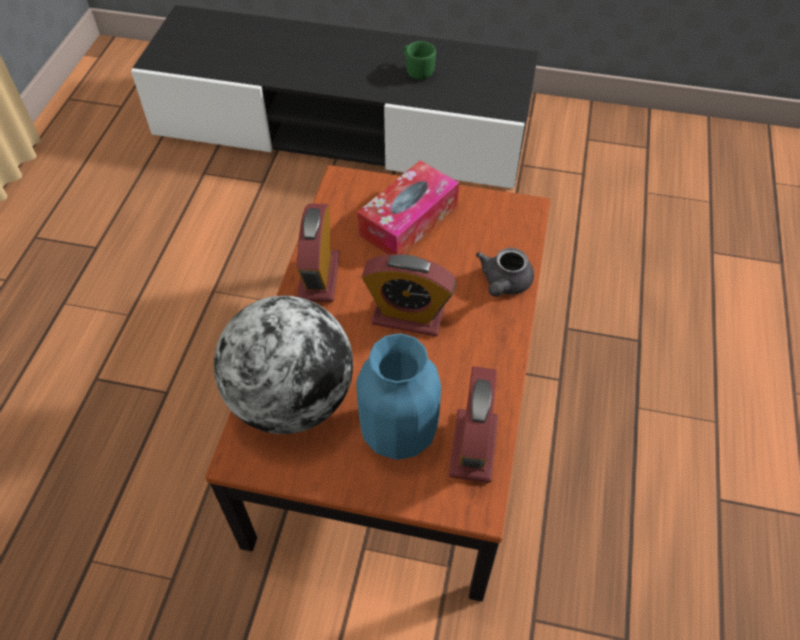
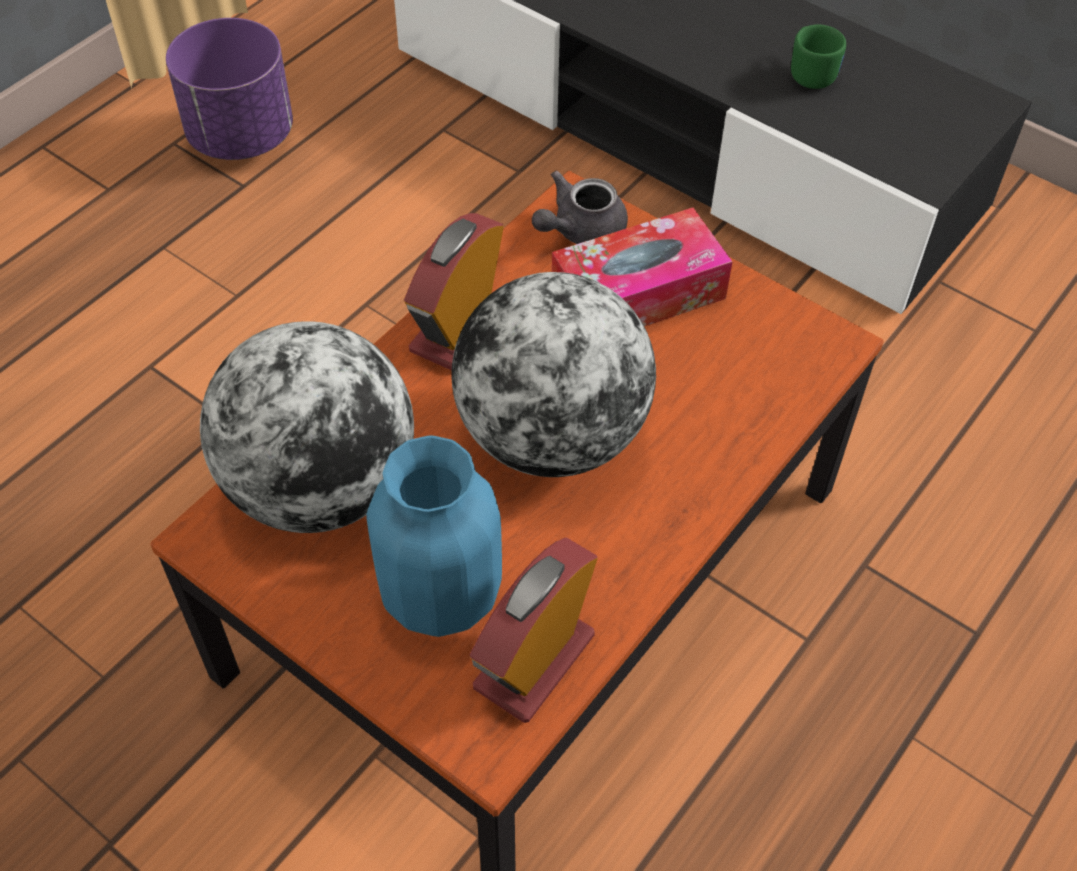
camera: 25 degrees right, 0 degrees up
alarm clock [362,254,456,337] -> globe [451,272,656,477]
grey teapot [476,248,534,297] -> grey teapot moved to [532,171,628,244]
none -> purple planter [166,18,293,160]

